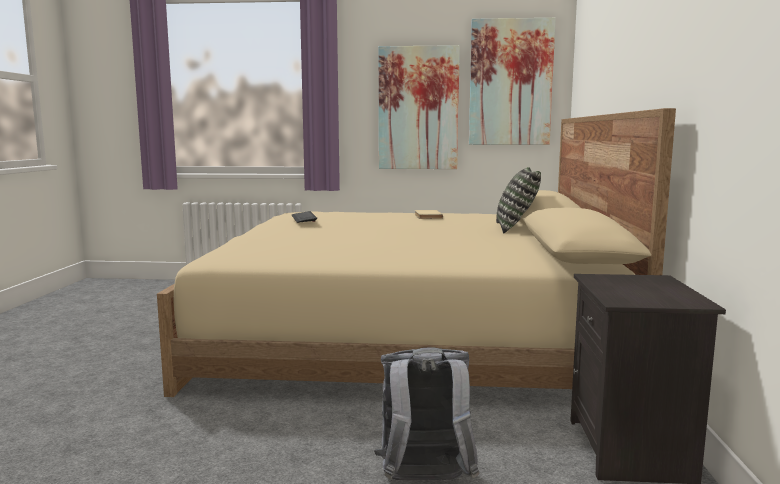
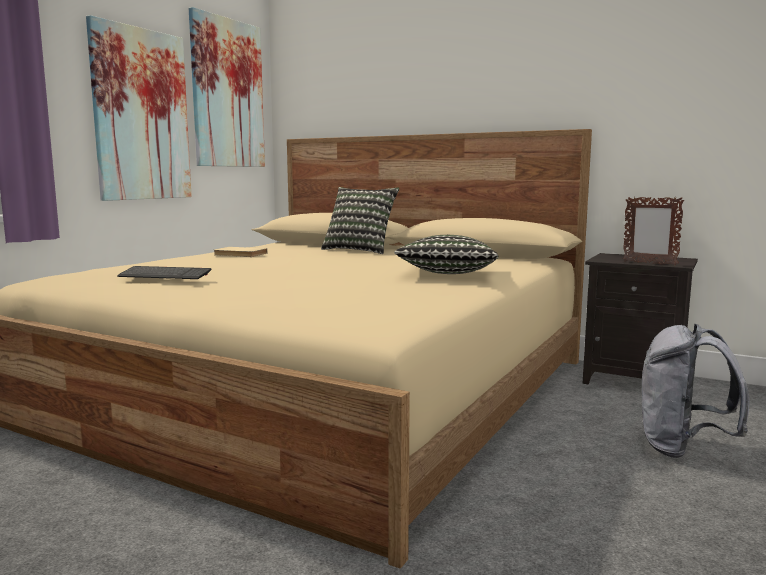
camera: 65 degrees left, 0 degrees up
none -> pillow [394,235,498,274]
none -> picture frame [623,197,684,266]

